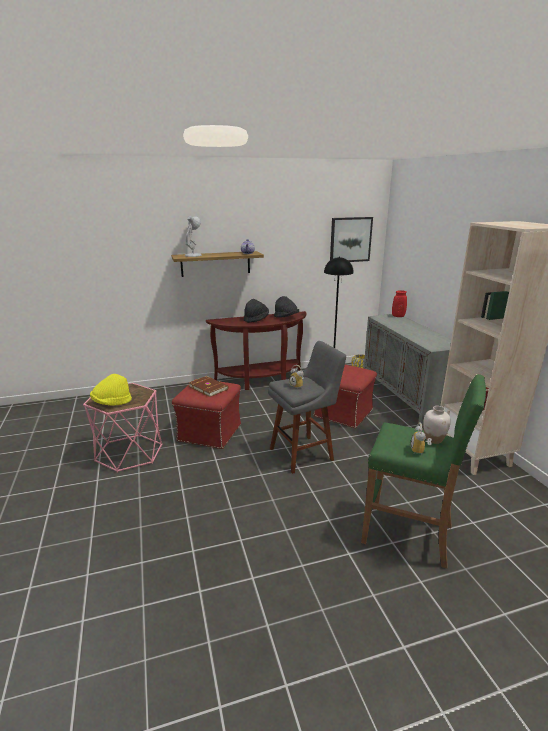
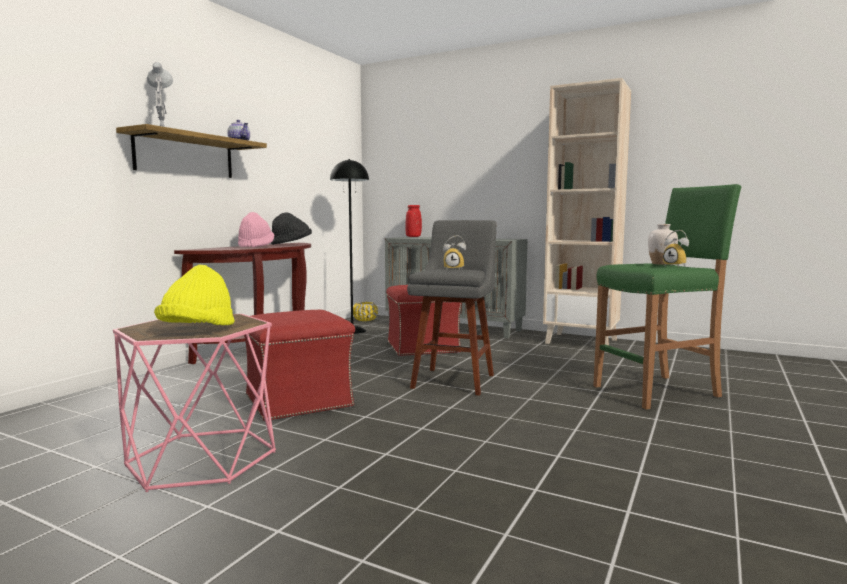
camera: 45 degrees left, 15 degrees down
brown book [188,376,229,397] -> none
black hat [244,299,269,323] -> pink hat [238,212,274,248]
picture [330,217,373,262] -> none

